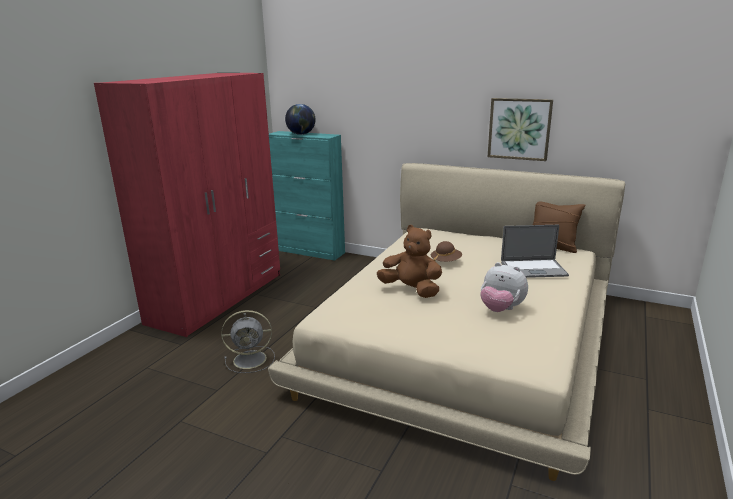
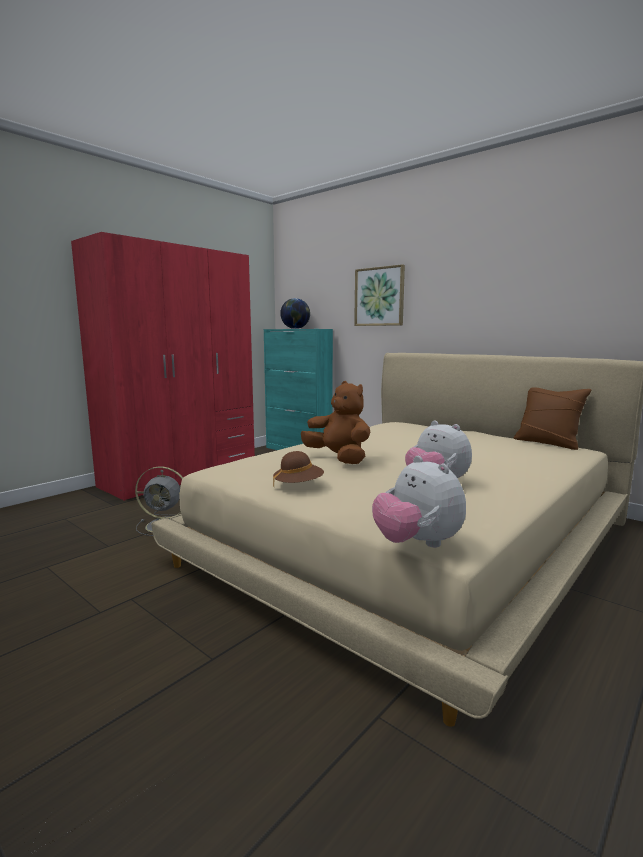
camera: 15 degrees right, 10 degrees down
brown hat [431,241,462,262] -> brown hat moved to [273,451,324,487]
picture [488,98,553,161] -> picture moved to [354,264,405,326]
laptop [501,225,569,278] -> none
none -> plush toy [372,456,466,548]

